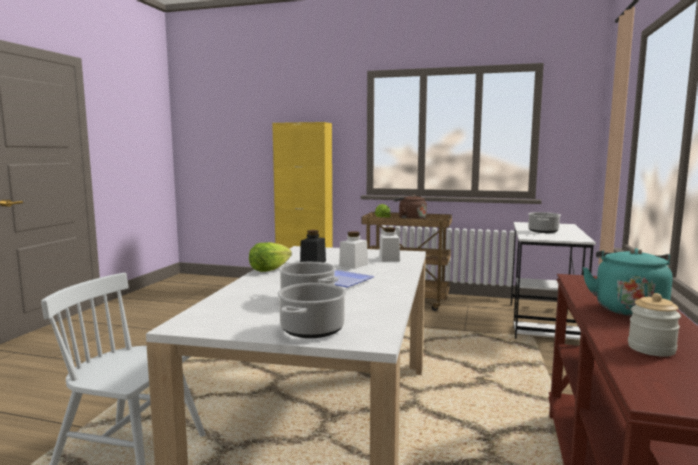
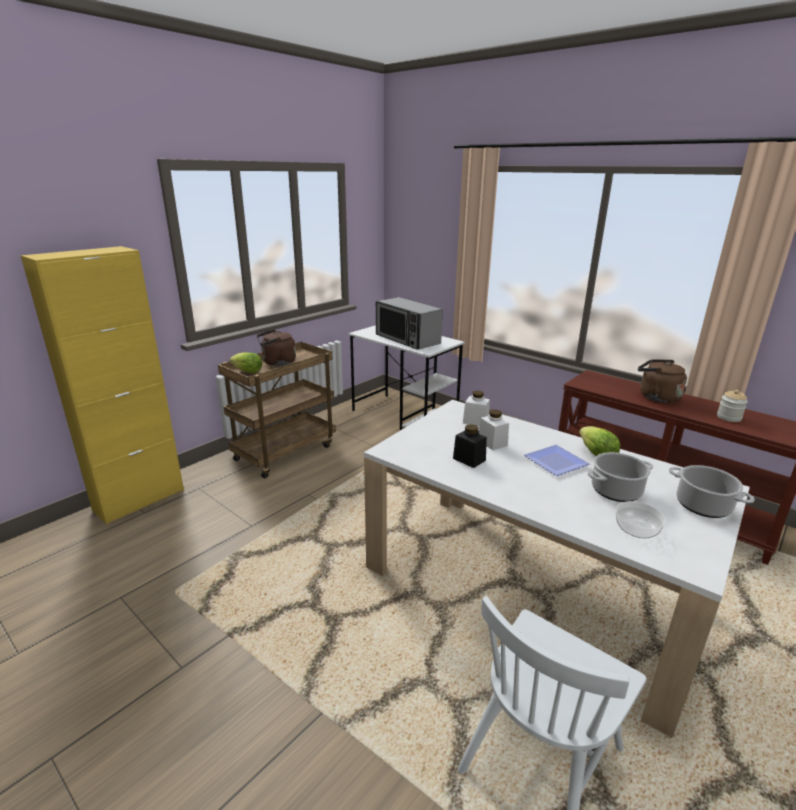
camera: 65 degrees left, 15 degrees up
lettuce [249,242,292,272] -> lettuce moved to [579,426,620,456]
cooking pot [528,212,561,233] -> microwave [376,297,443,350]
turquoise kettle [582,248,673,316] -> brown kettle [638,359,687,403]
none -> bowl [616,501,666,538]

